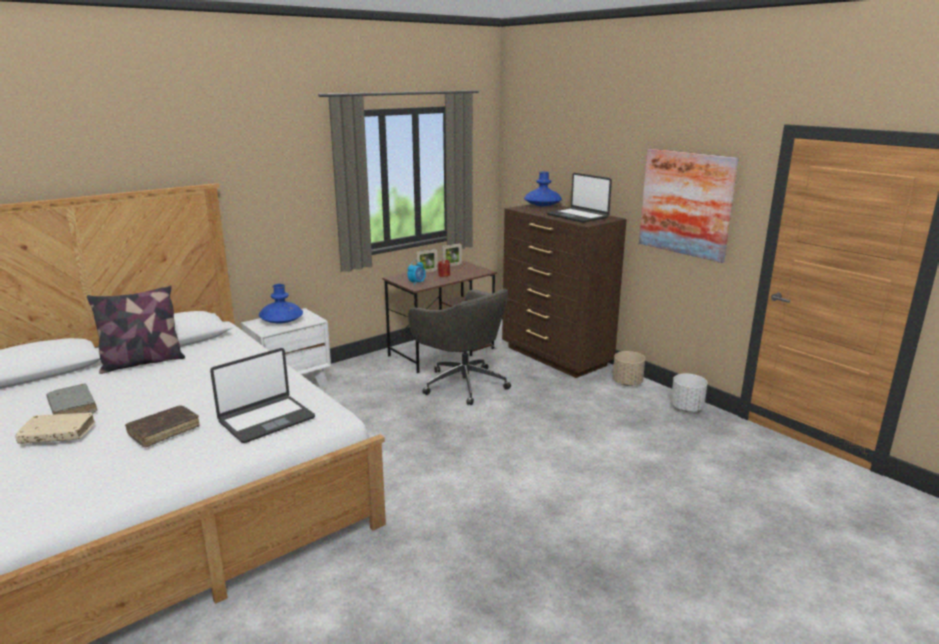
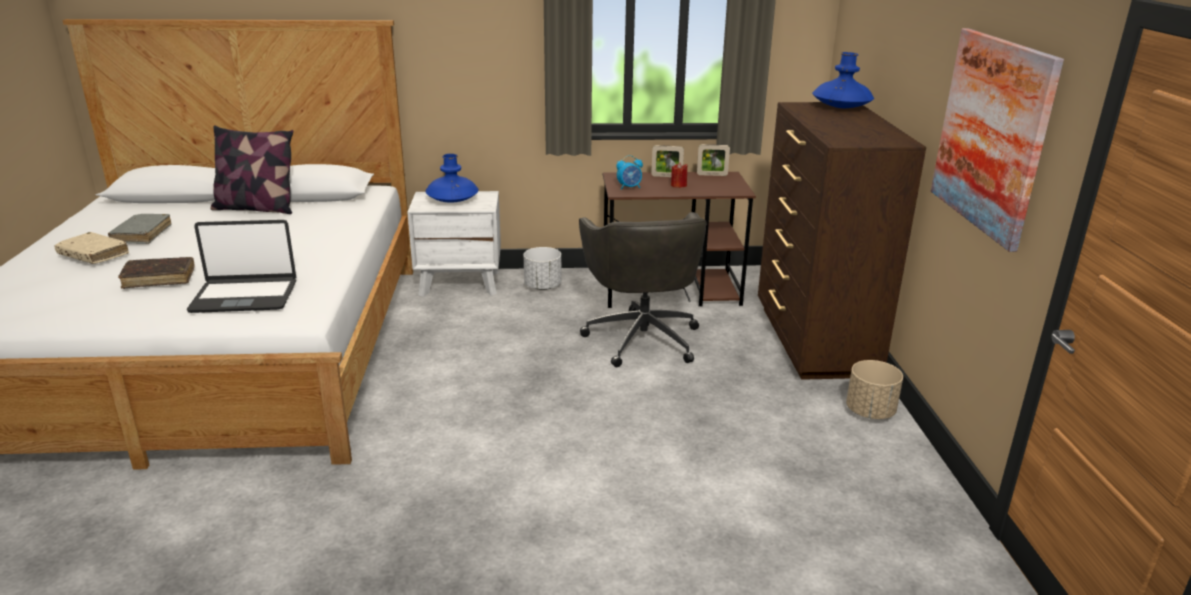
camera: 35 degrees right, 5 degrees up
laptop [547,173,612,223] -> none
white planter [671,374,708,412] -> white planter moved to [524,247,561,290]

